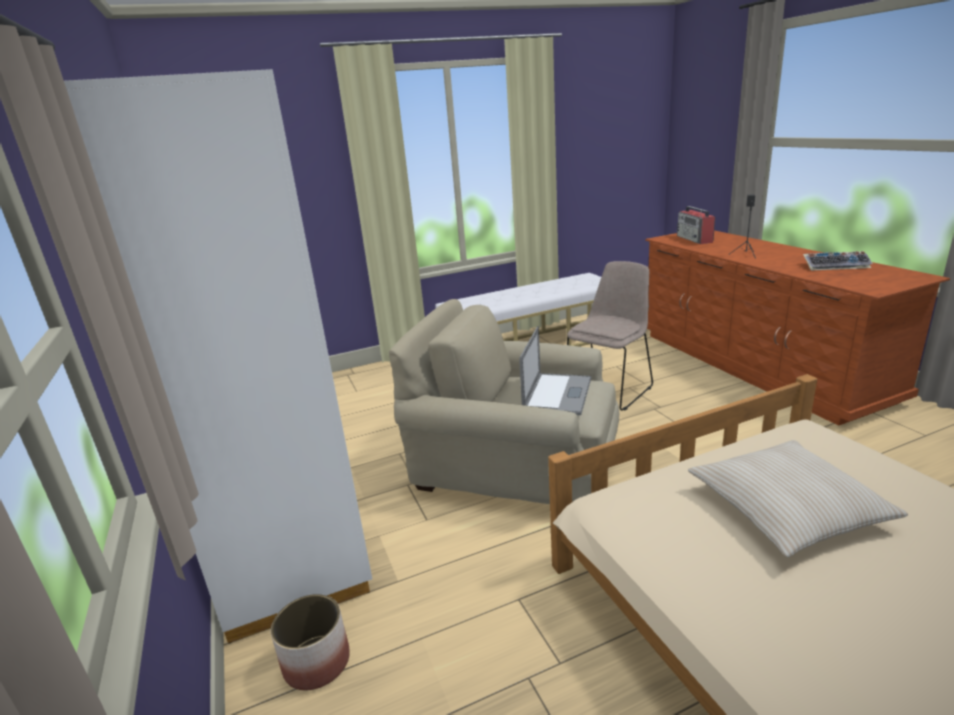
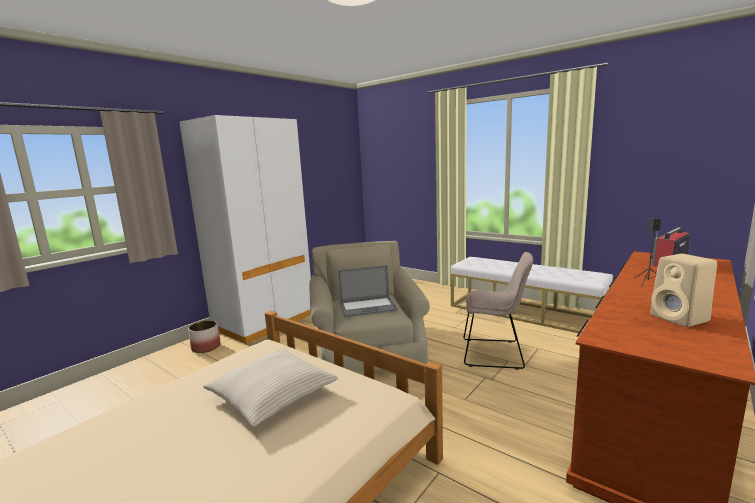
camera: 60 degrees right, 10 degrees down
keyboard [803,251,873,271] -> beige speaker [651,254,717,327]

